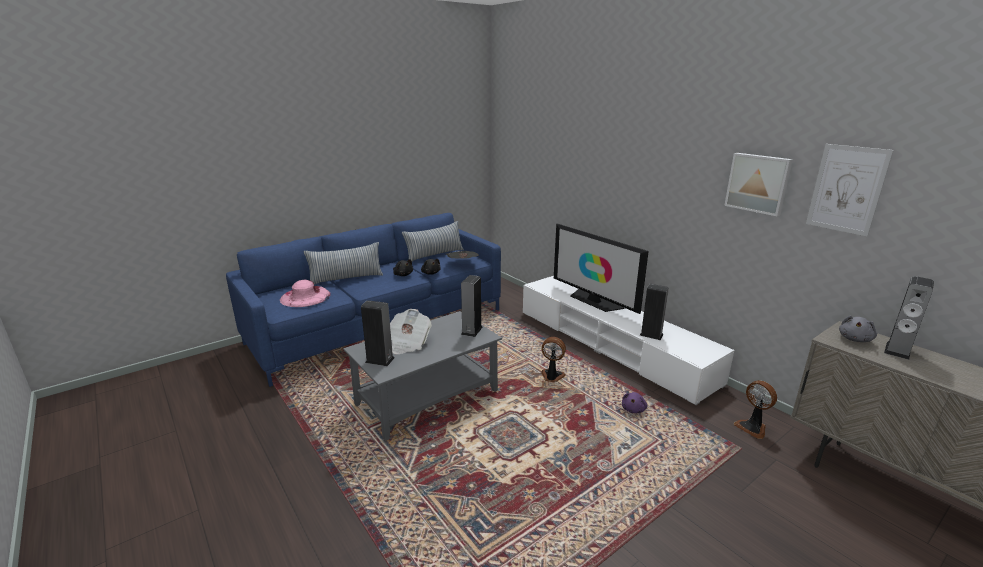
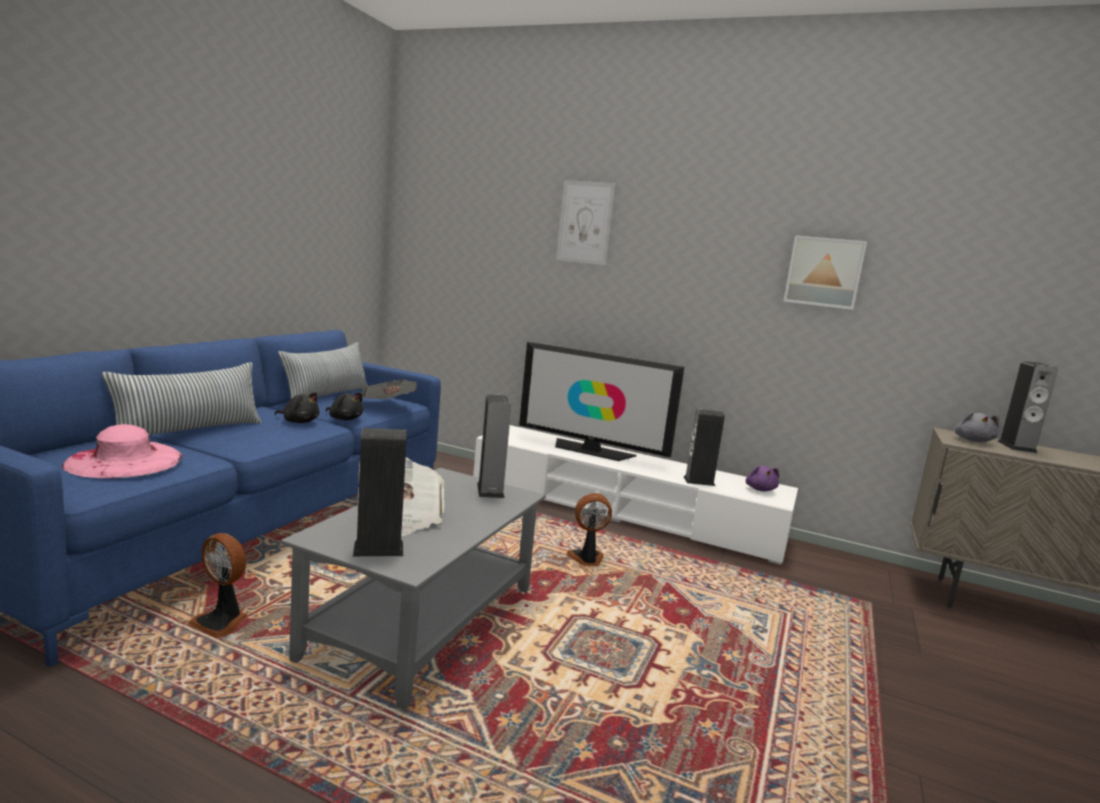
camera: 30 degrees left, 10 degrees down
purple plush toy [622,392,647,413] -> purple plush toy moved to [746,466,779,491]
fan [734,380,777,439] -> fan moved to [188,533,247,638]
picture [806,144,894,236] -> picture moved to [556,180,616,265]

